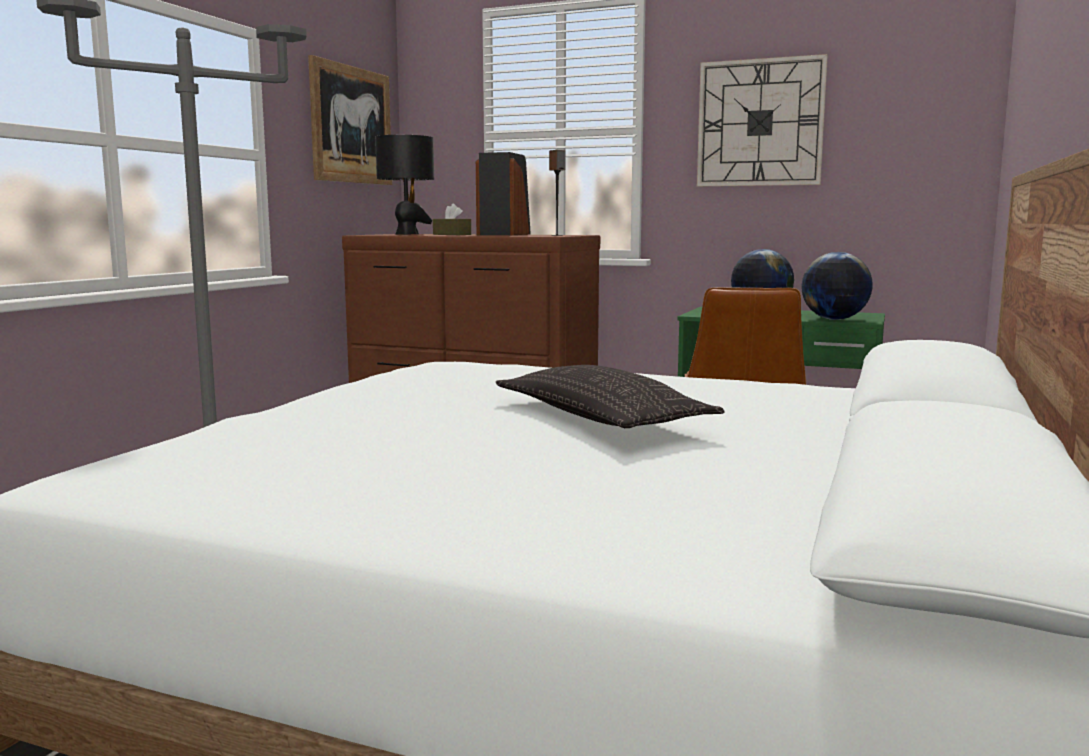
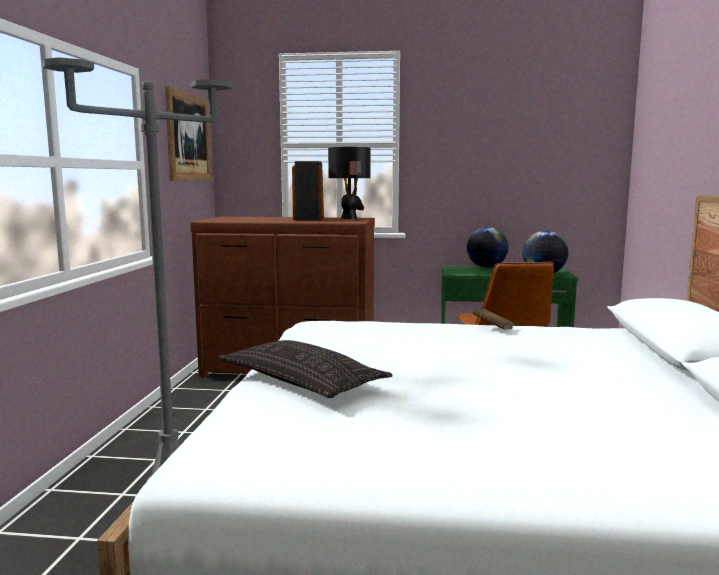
camera: 15 degrees left, 0 degrees up
black table lamp [375,135,434,235] -> black table lamp moved to [328,147,370,219]
brown tissue box [433,203,471,235] -> none
pillow [495,365,724,428] -> pillow moved to [219,340,393,398]
wall clock [697,54,828,187] -> none
none -> brown book [473,309,515,330]

